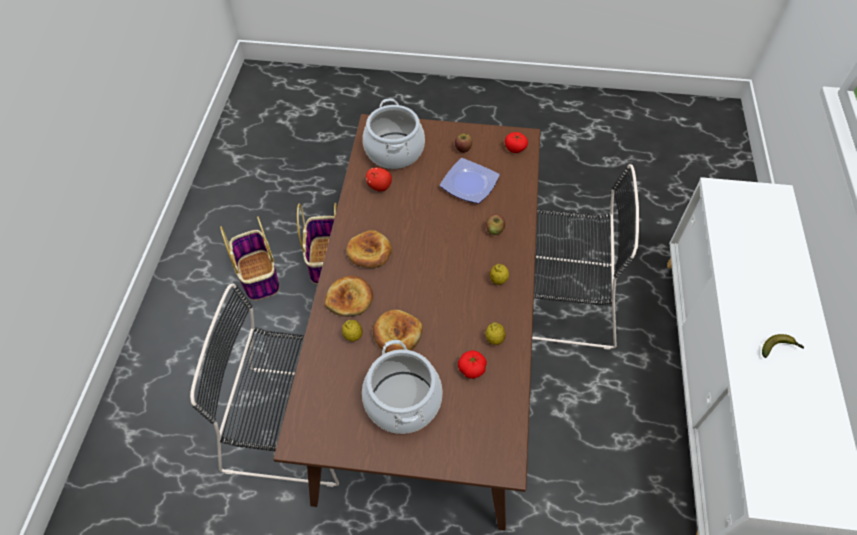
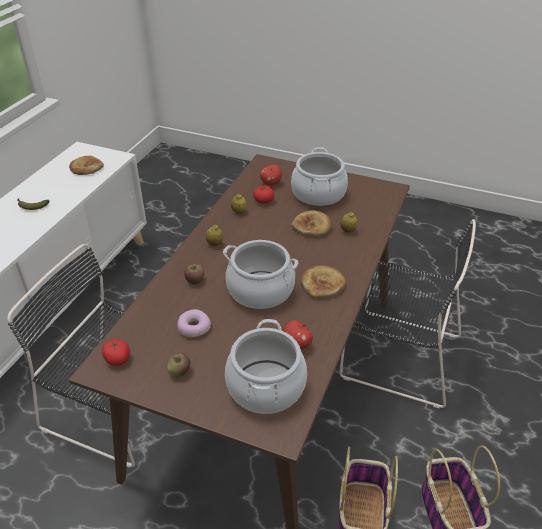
camera: 165 degrees left, 15 degrees down
bread [325,276,373,317] -> bread moved to [69,156,104,175]
plate [440,158,500,204] -> donut [177,309,211,337]
none -> cooking pot [223,240,298,309]
none -> apple [260,165,282,185]

